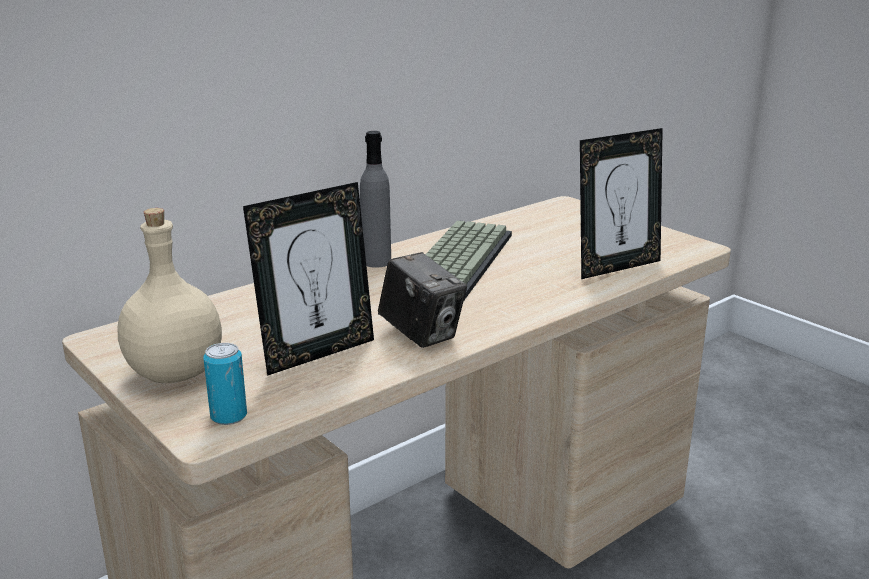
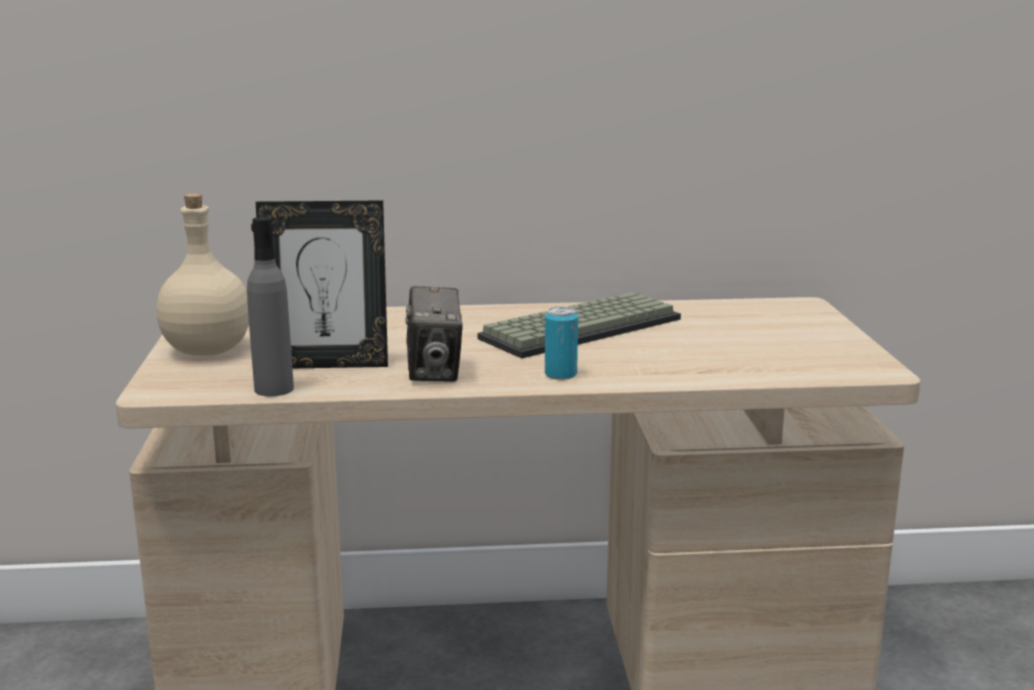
camera: 35 degrees right, 5 degrees down
can [203,343,247,425] -> can moved to [545,307,578,380]
grey bottle [360,131,391,268] -> grey bottle moved to [247,217,294,396]
picture frame [580,128,663,279] -> none

